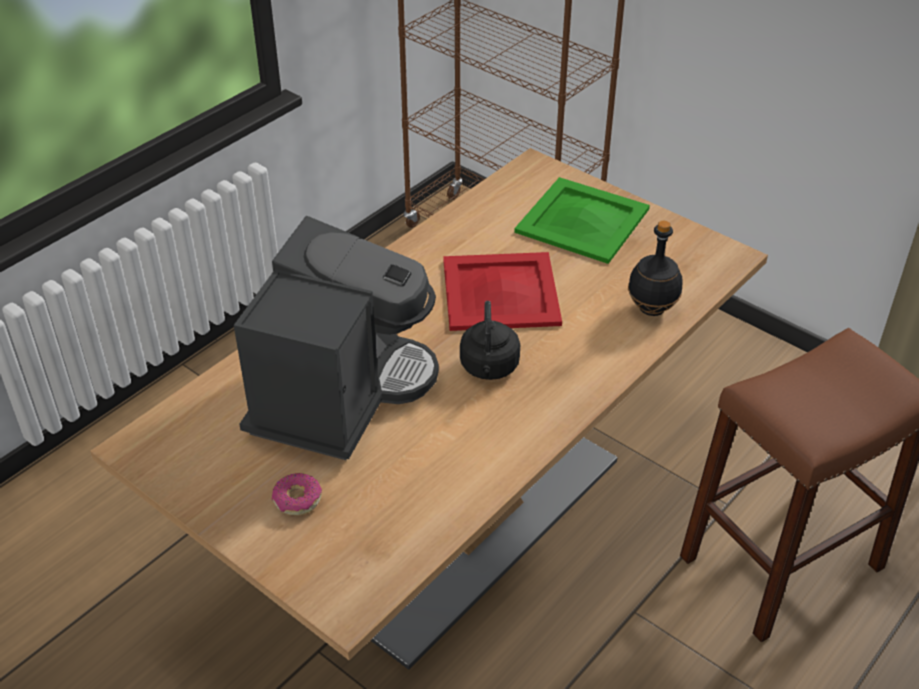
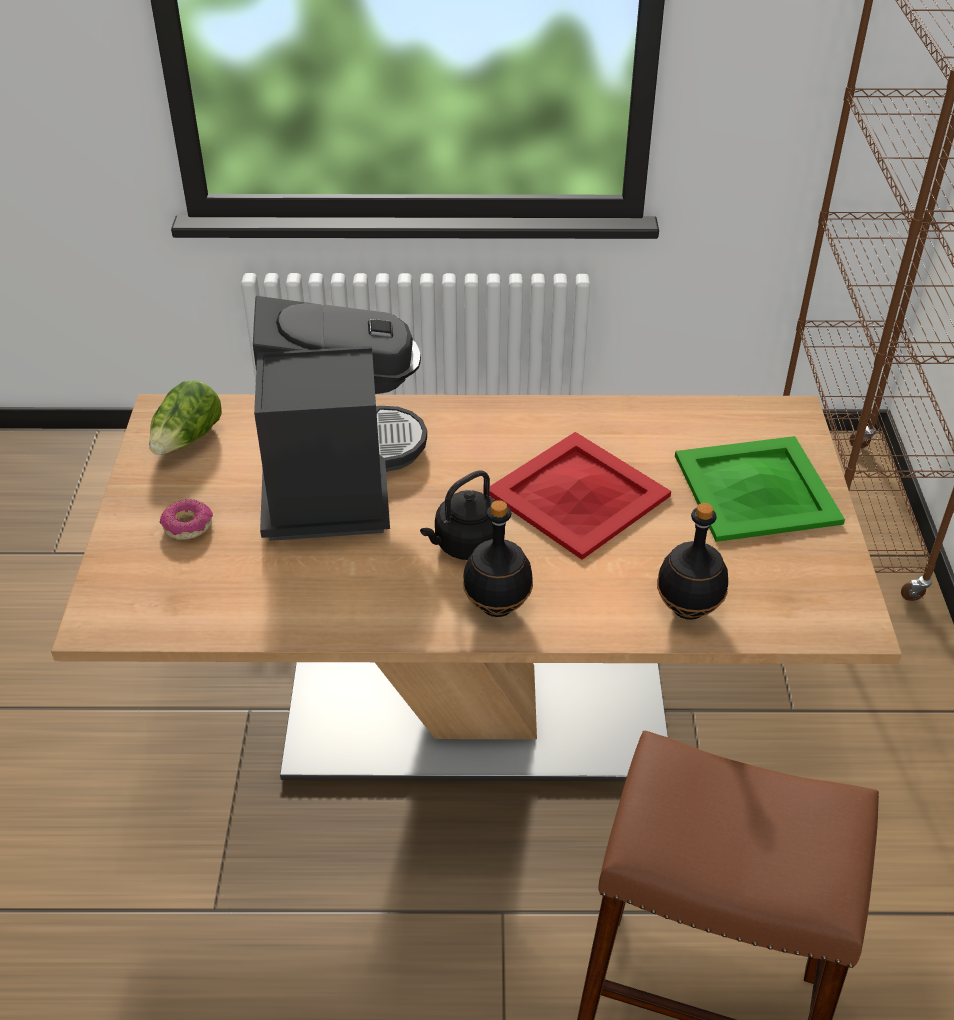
camera: 50 degrees right, 0 degrees up
coffee machine [234,216,439,460] -> coffee machine turned 75 degrees counterclockwise [253,296,427,541]
none -> lettuce [149,381,222,455]
none -> black bottle [463,500,533,617]

